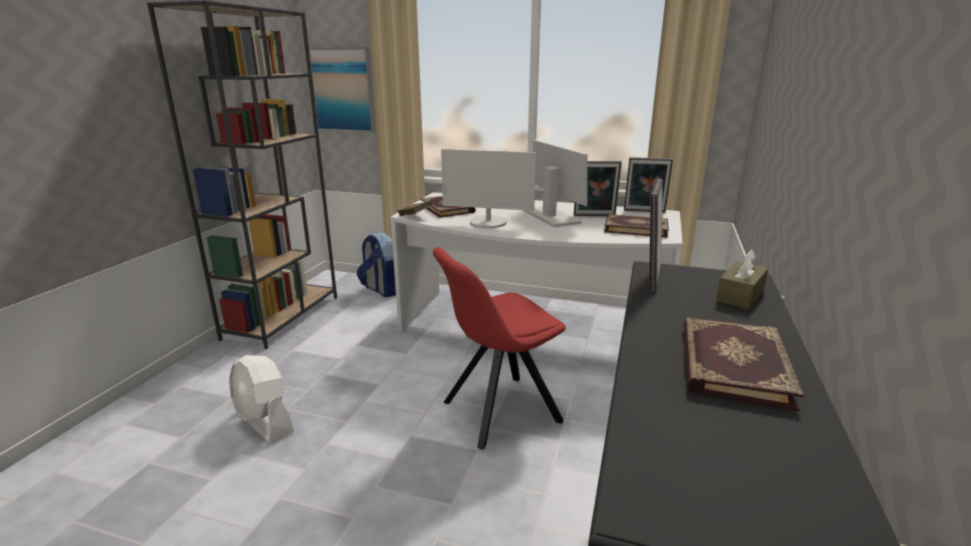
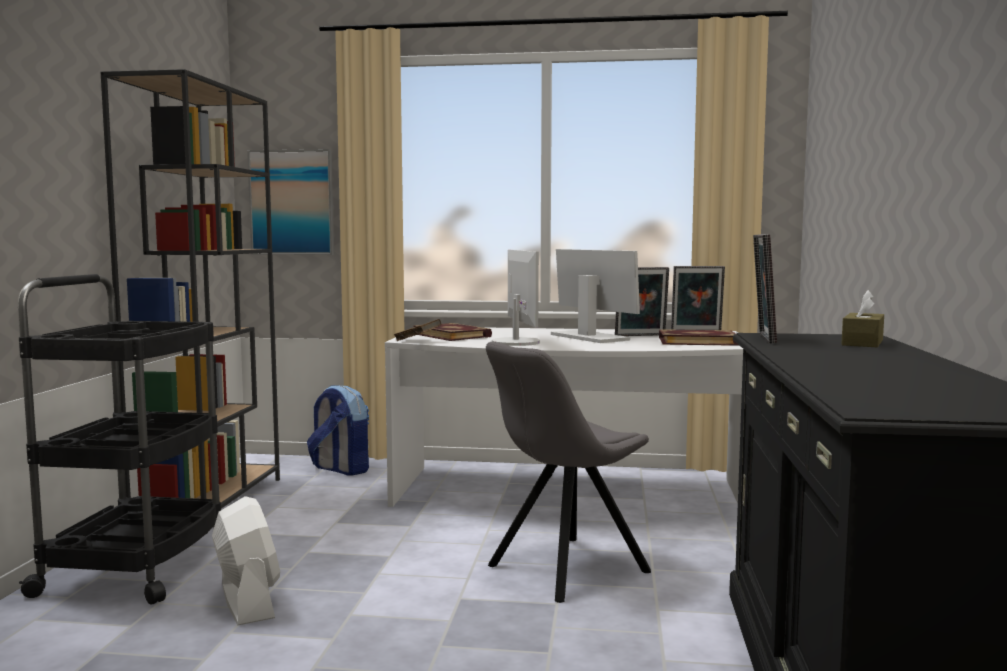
camera: 10 degrees left, 15 degrees down
white fan [229,355,294,443] -> white fan turned 150 degrees counterclockwise [212,496,280,625]
red chair [433,247,566,449] -> grey chair [486,342,651,603]
monitor [441,149,536,228] -> monitor turned 105 degrees counterclockwise [492,250,540,346]
book [683,317,804,411] -> none
none -> black cart [18,274,221,605]

